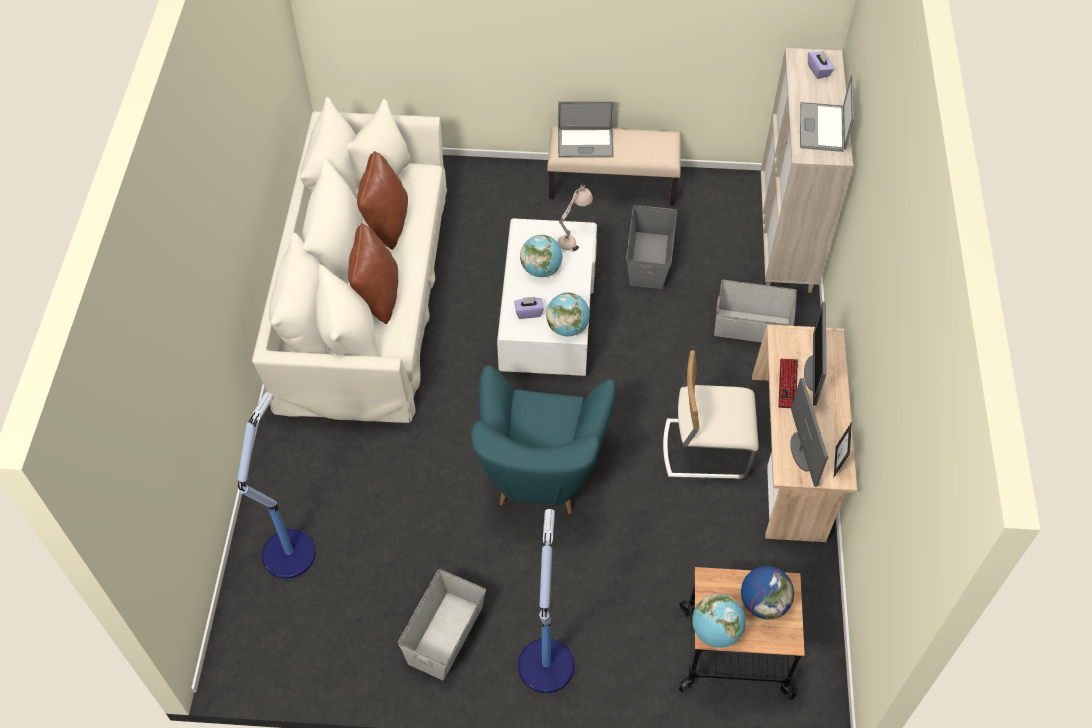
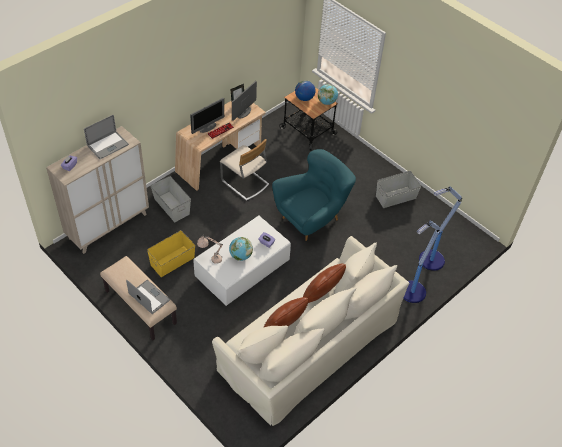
camera: 140 degrees left, 5 degrees down
floor lamp [518,509,575,693] -> floor lamp moved to [403,220,440,303]
globe [546,292,590,336] -> none
grey storage box [626,205,677,289] -> yellow storage box [147,230,195,277]

